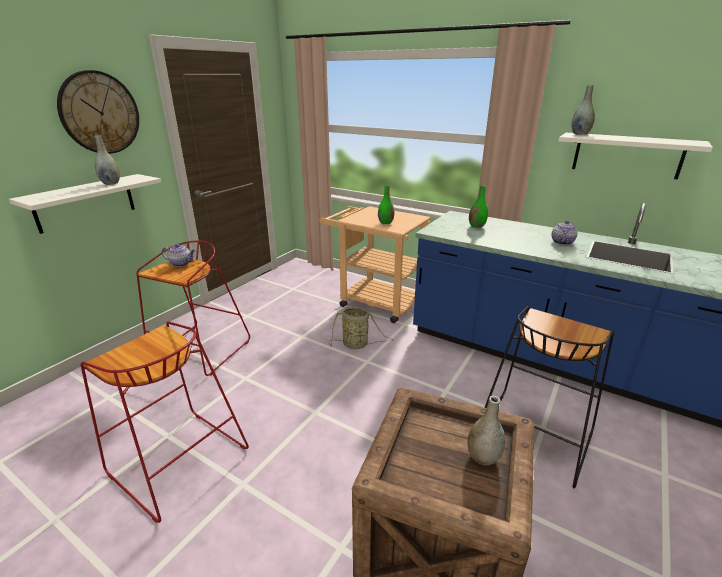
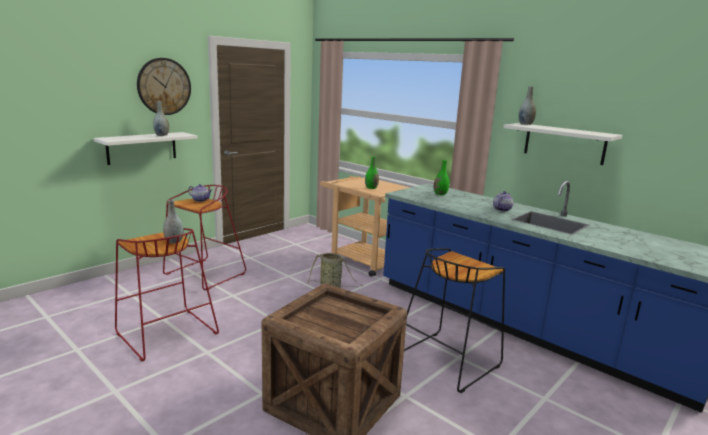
camera: 10 degrees right, 10 degrees down
grey vase [468,395,505,465] -> grey vase moved to [163,200,184,243]

